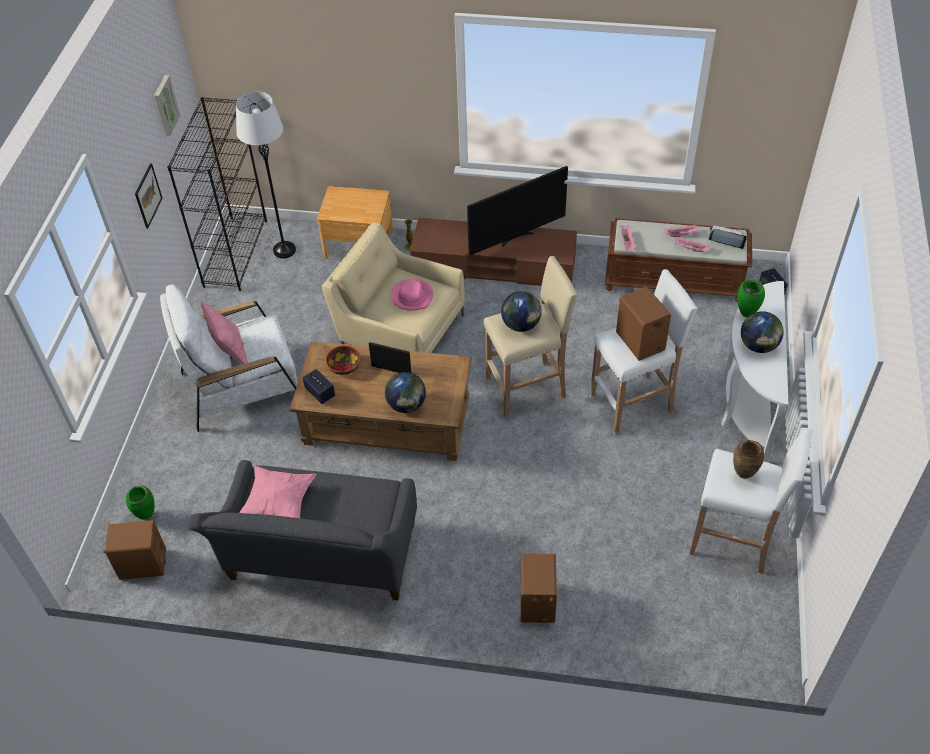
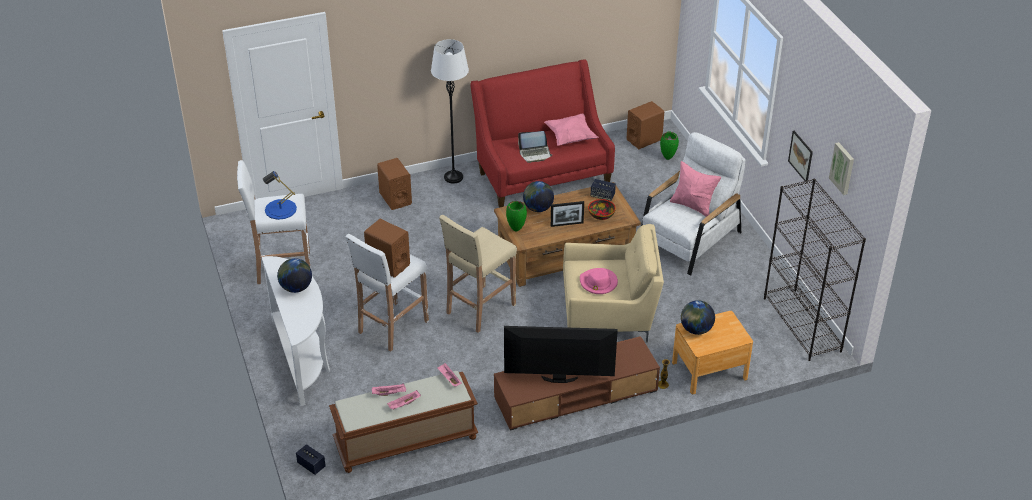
camera: 150 degrees right, 10 degrees down
grey sofa [189,460,417,601] -> red sofa [470,60,615,208]
white floor lamp [236,92,296,258] -> white floor lamp moved to [431,39,469,184]
television [467,166,568,255] -> television turned 60 degrees clockwise [504,326,618,383]
globe [501,291,542,332] -> globe moved to [681,300,715,335]
laptop [708,226,747,249] -> laptop moved to [518,131,552,163]
brown vase [733,440,764,479] -> blue table lamp [263,171,297,220]
green vase [737,280,765,317] -> green vase moved to [506,201,527,232]

